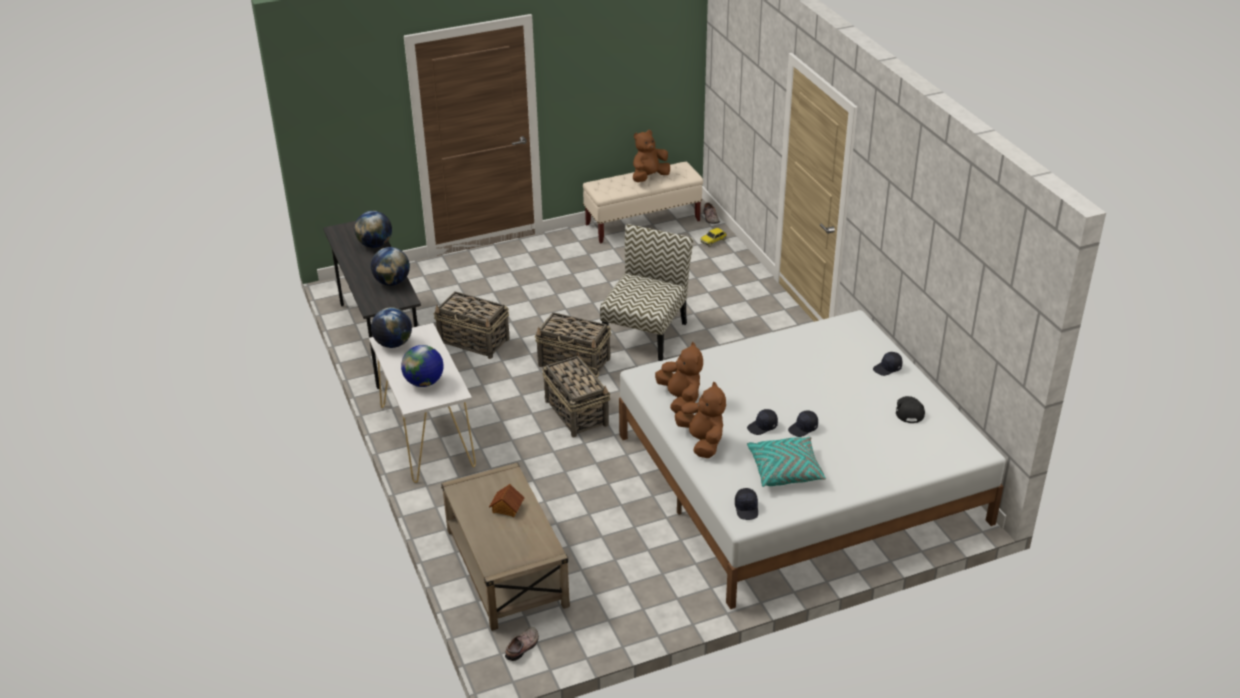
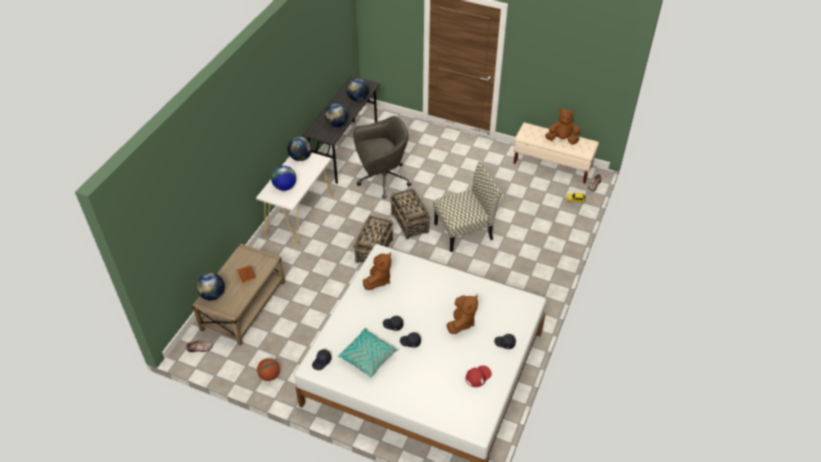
camera: 45 degrees right, 10 degrees up
basket [433,291,510,359] -> grey office chair [353,116,411,198]
brown plush toy [675,382,726,458] -> brown plush toy moved to [447,295,478,334]
black cap [896,396,925,423] -> red cap [466,365,492,387]
none -> globe [196,273,225,300]
none -> basketball [257,358,280,381]

